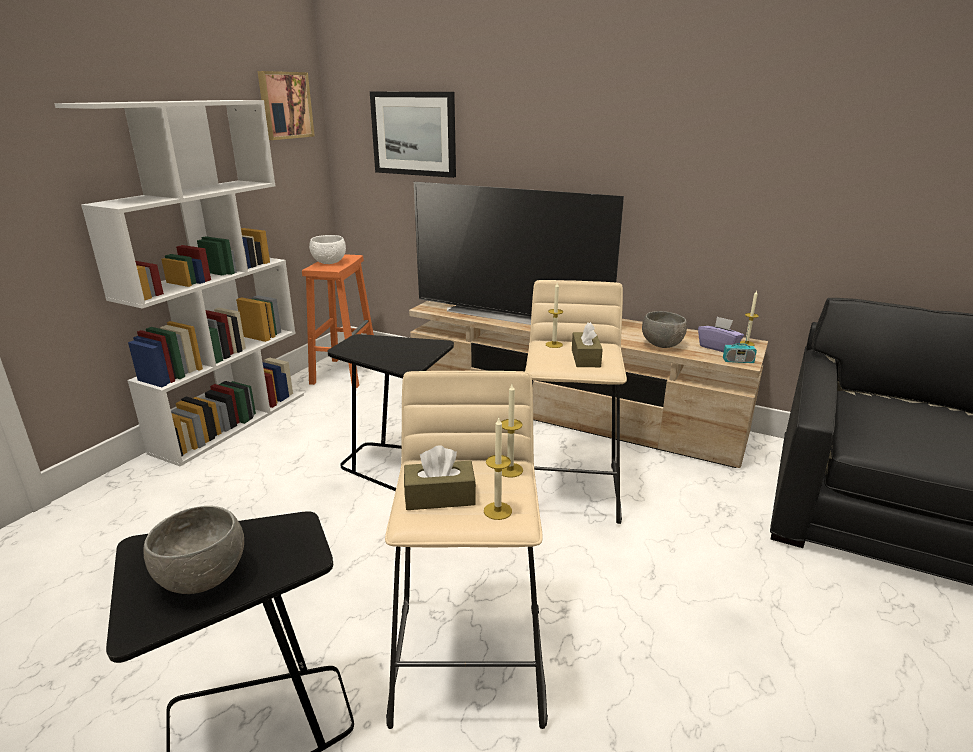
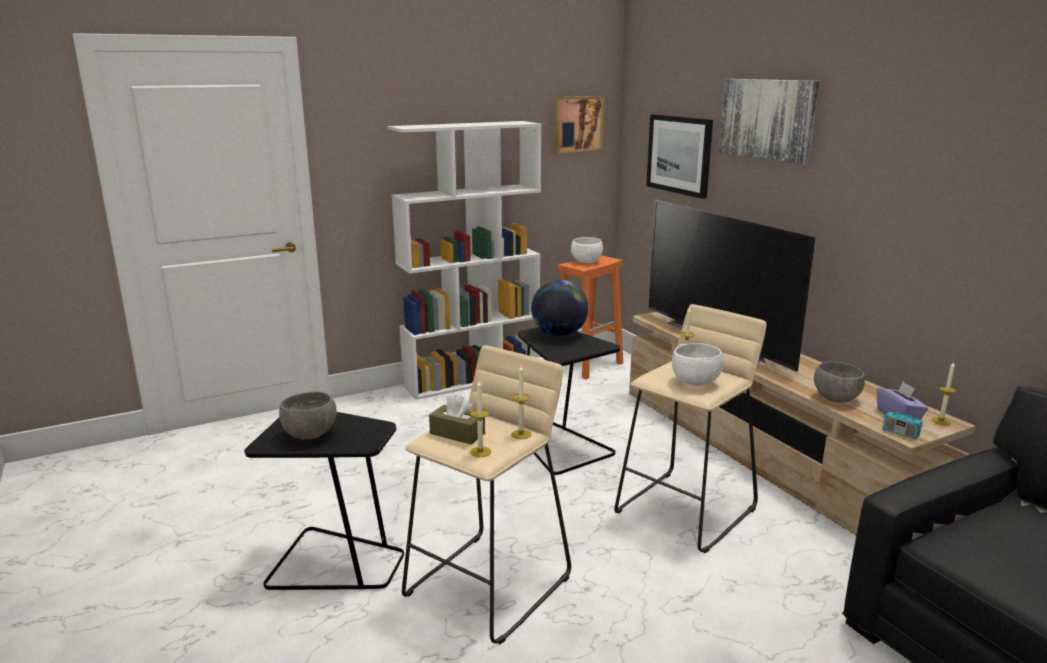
camera: 35 degrees right, 5 degrees down
brown tissue box [572,322,603,367] -> white bowl [672,343,723,386]
none -> globe [531,280,588,337]
none -> picture [719,79,819,165]

